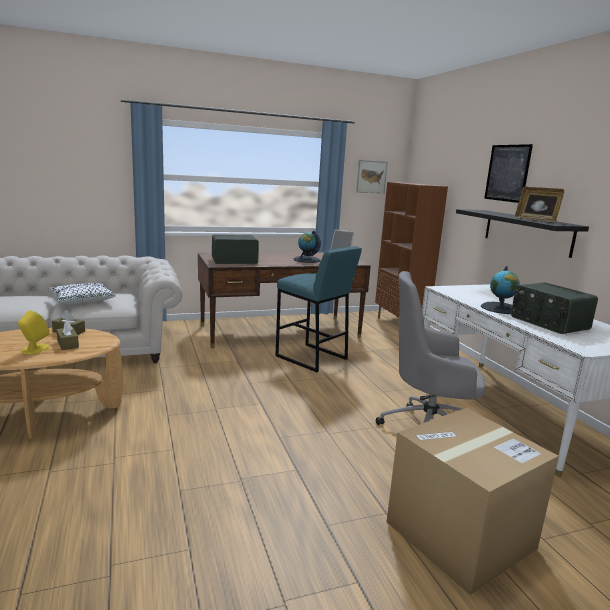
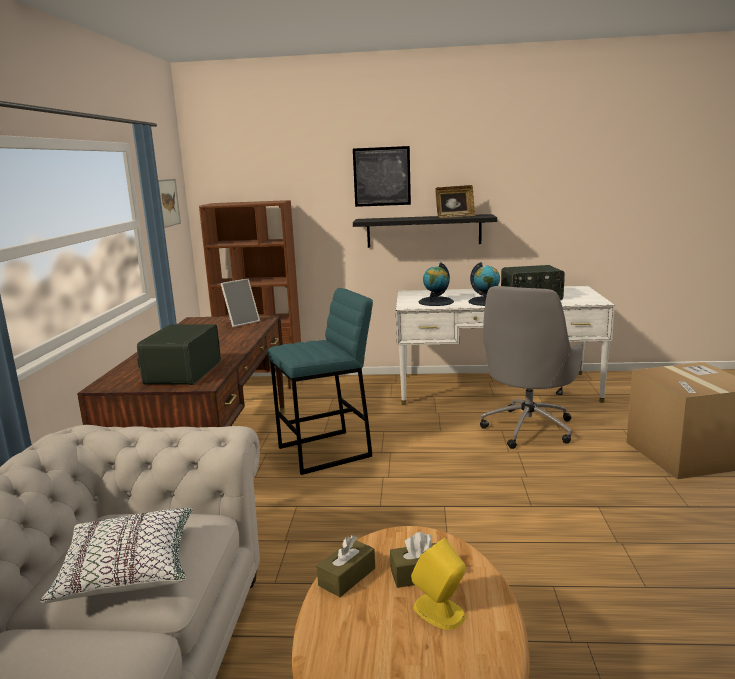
camera: 65 degrees left, 0 degrees up
globe [294,230,321,263] -> globe moved to [418,262,454,306]

